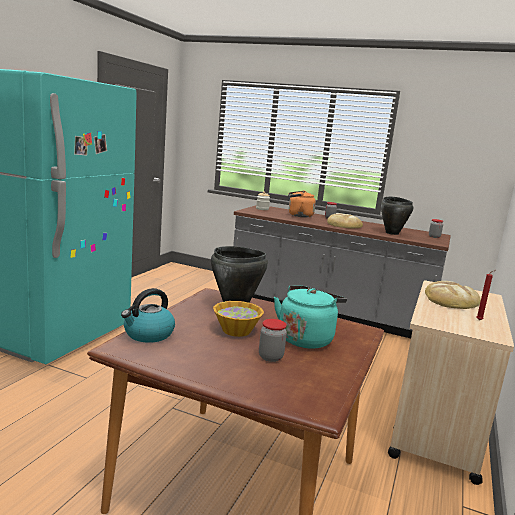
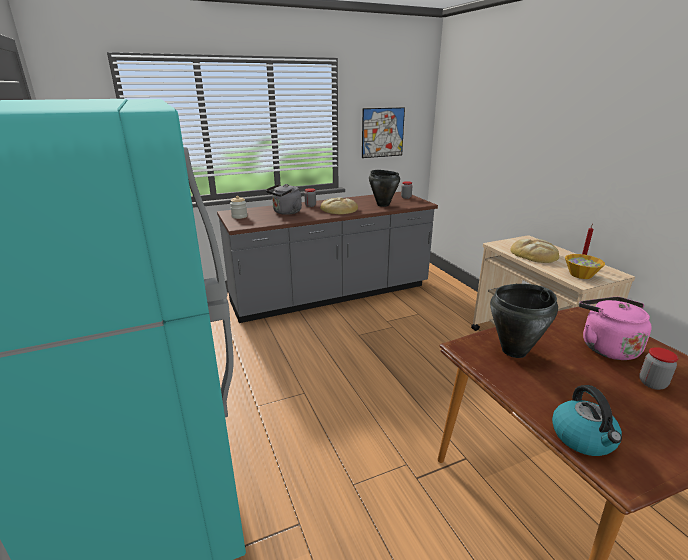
camera: 45 degrees left, 10 degrees up
bowl [213,301,264,337] -> bowl moved to [565,254,605,279]
turquoise kettle [274,285,347,349] -> pink kettle [579,297,652,360]
orange kettle [288,190,316,217] -> grey kettle [266,184,302,215]
none -> picture [362,107,405,158]

